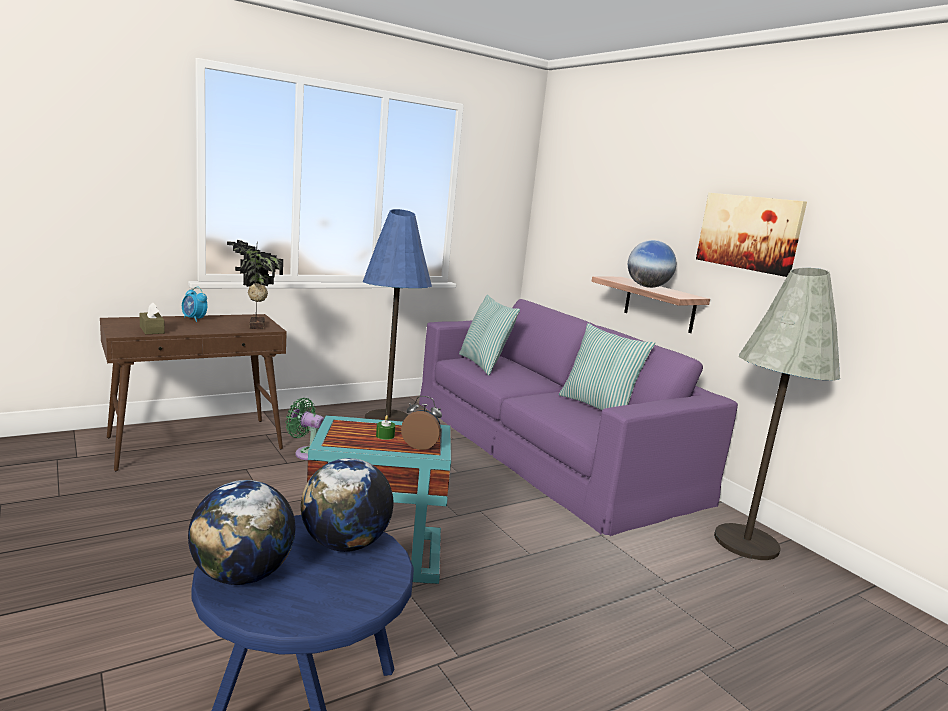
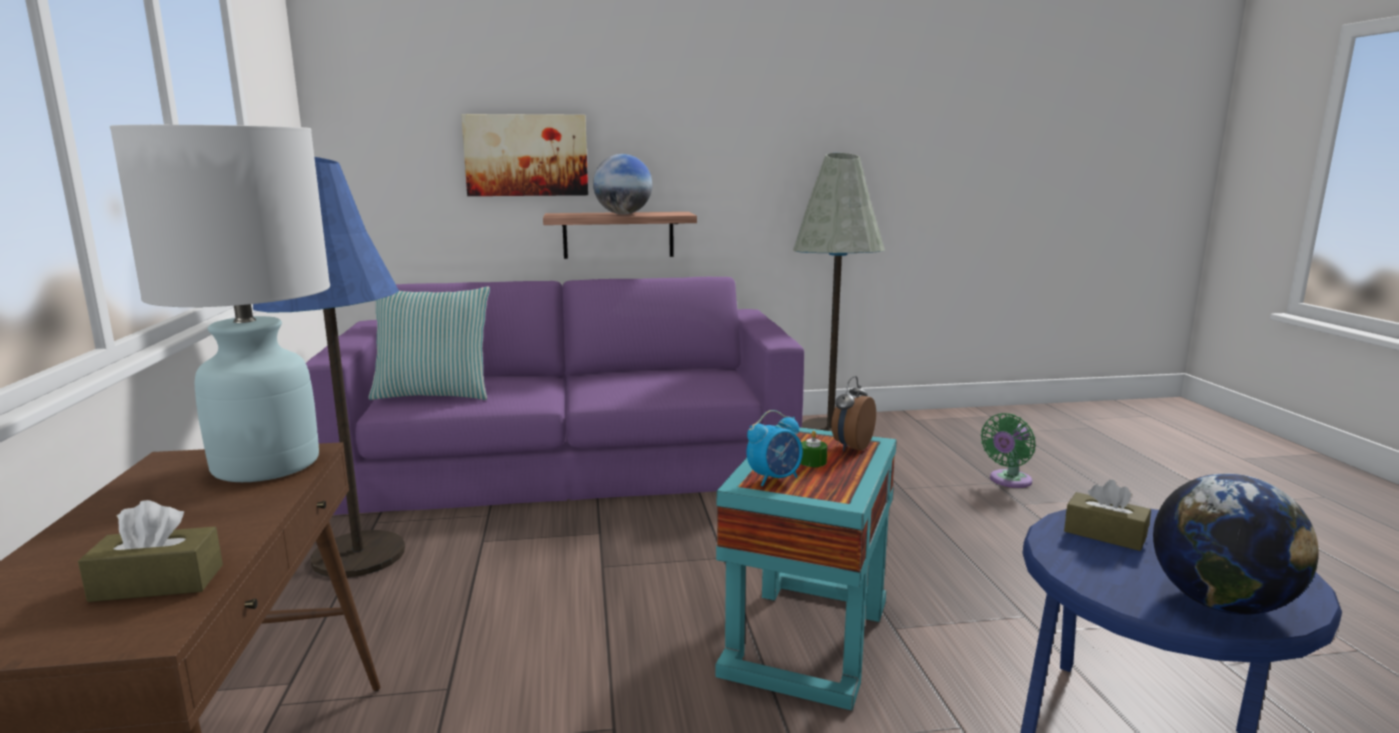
camera: 65 degrees left, 0 degrees up
alarm clock [182,287,207,322] -> alarm clock moved to [747,410,803,487]
potted plant [227,240,283,329] -> white table lamp [110,125,330,482]
green fan [286,398,324,460] -> green fan moved to [981,413,1036,488]
globe [301,458,393,552] -> brown tissue box [1064,480,1151,551]
pillow [559,323,655,410] -> none
picture [696,193,807,277] -> picture moved to [461,114,588,196]

